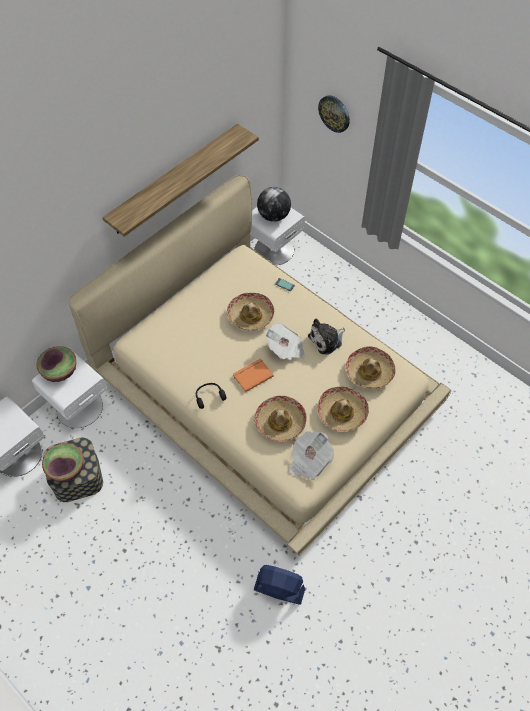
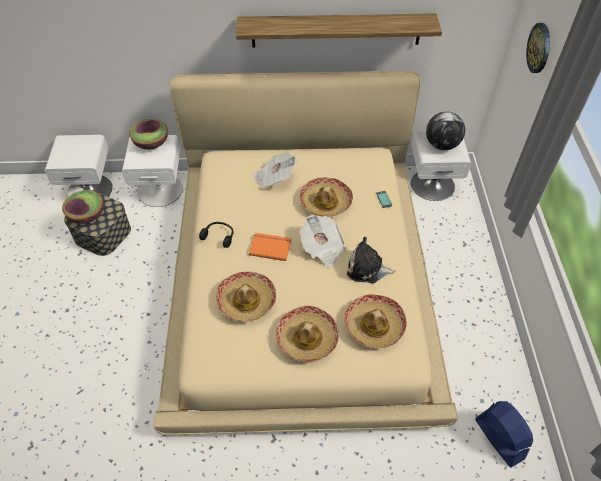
camera: 45 degrees right, 5 degrees down
blue fan [254,565,305,605] -> blue fan moved to [475,401,533,468]
newspaper [289,431,334,480] -> newspaper moved to [253,152,297,189]

